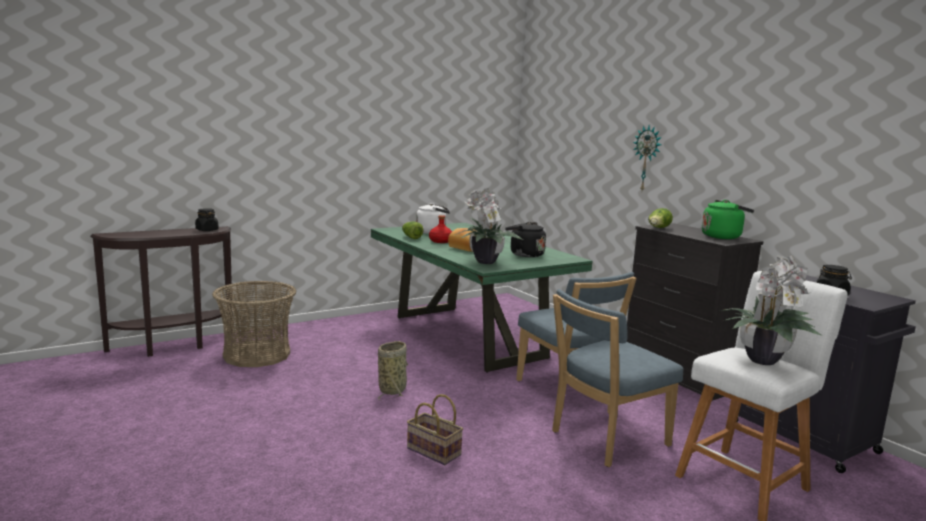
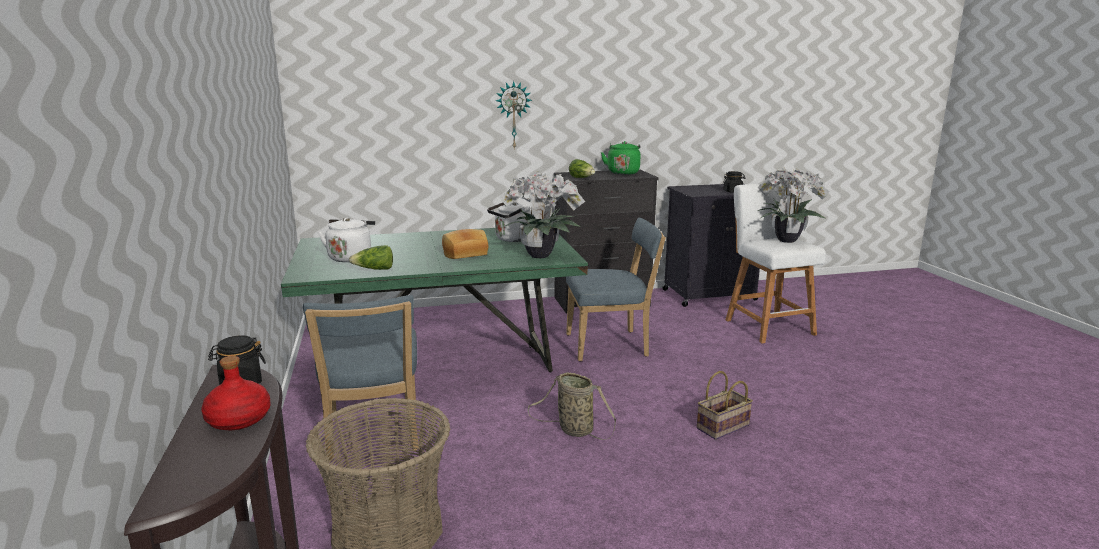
camera: 70 degrees left, 5 degrees up
red bottle [429,215,452,243] -> red bottle moved to [202,356,271,430]
black kettle [505,222,546,258] -> white kettle [487,202,531,242]
blue chair [552,289,683,467] -> blue chair moved to [303,295,419,461]

